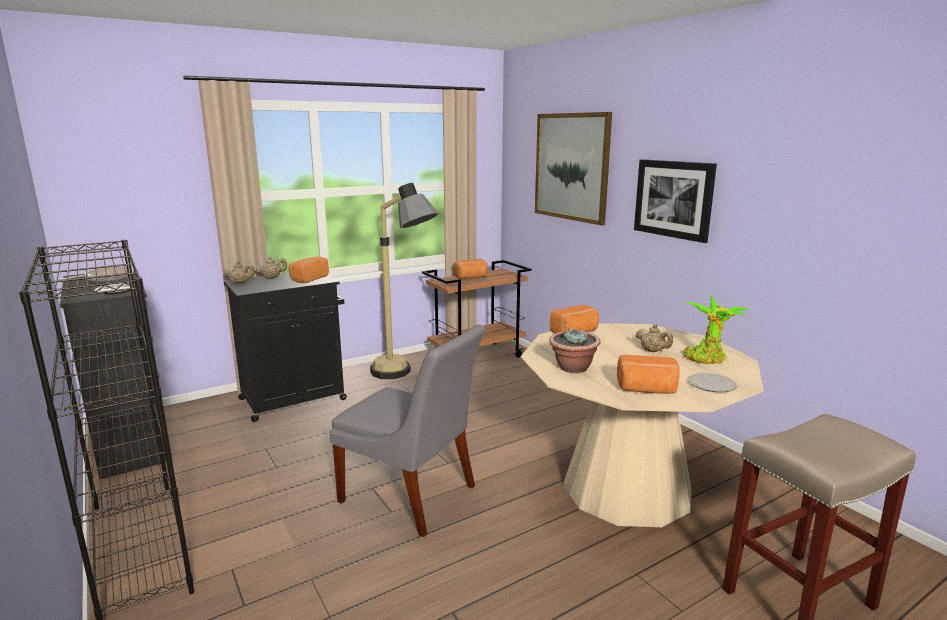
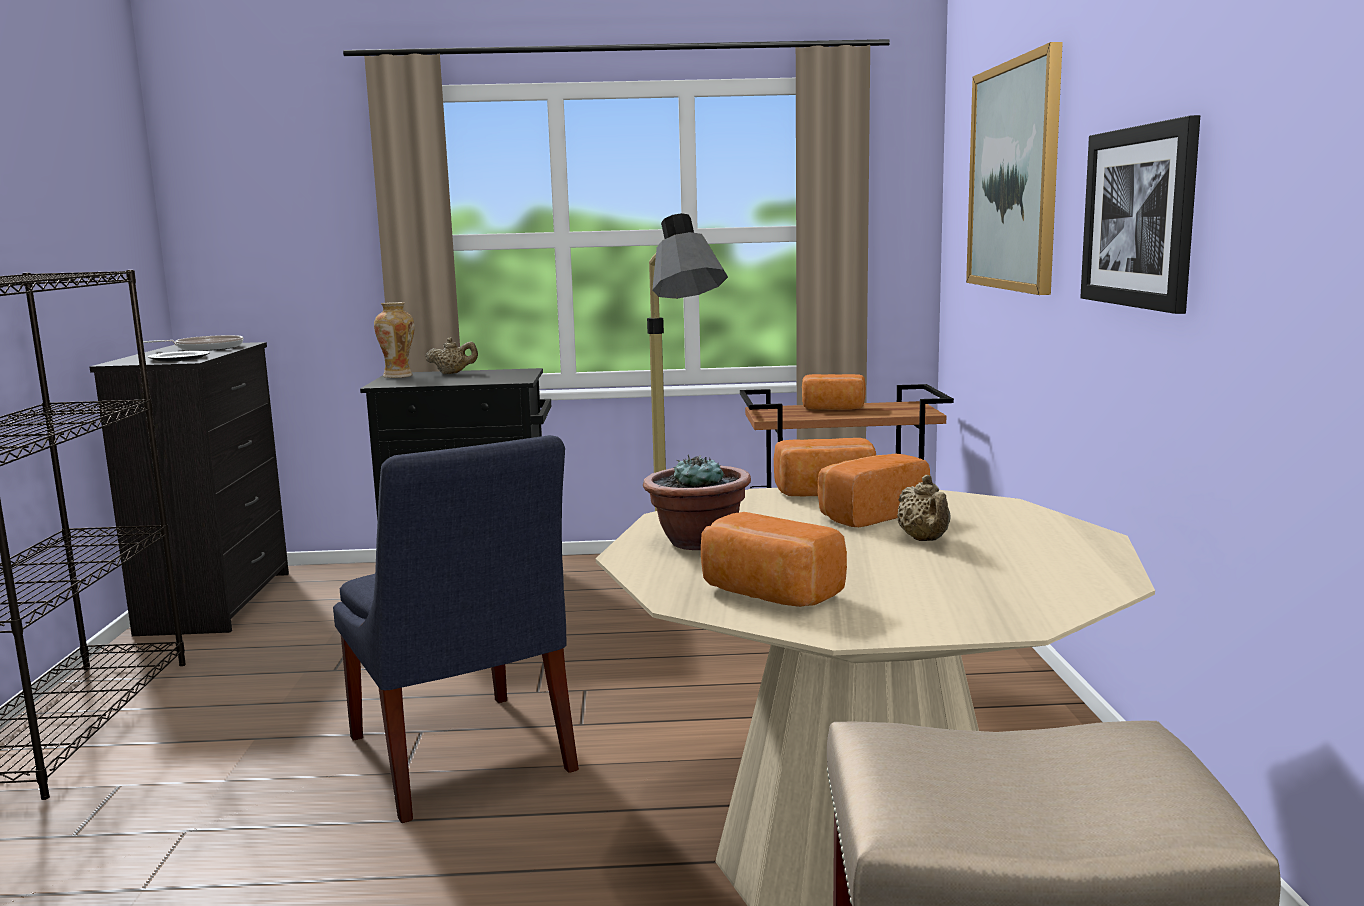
camera: 30 degrees right, 5 degrees down
beige teapot [223,261,255,284] -> vase [374,302,415,378]
bread [289,256,329,283] -> bread moved to [818,453,930,527]
grey chair [330,324,485,537] -> blue chair [333,435,579,823]
potted plant [683,296,749,364] -> none
plate [688,373,737,392] -> none

